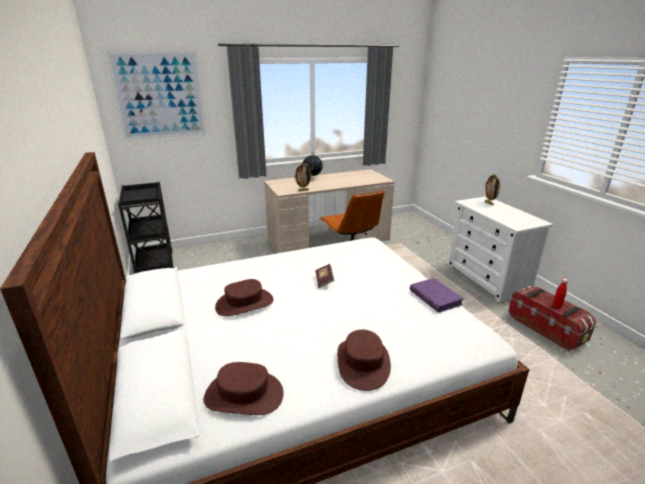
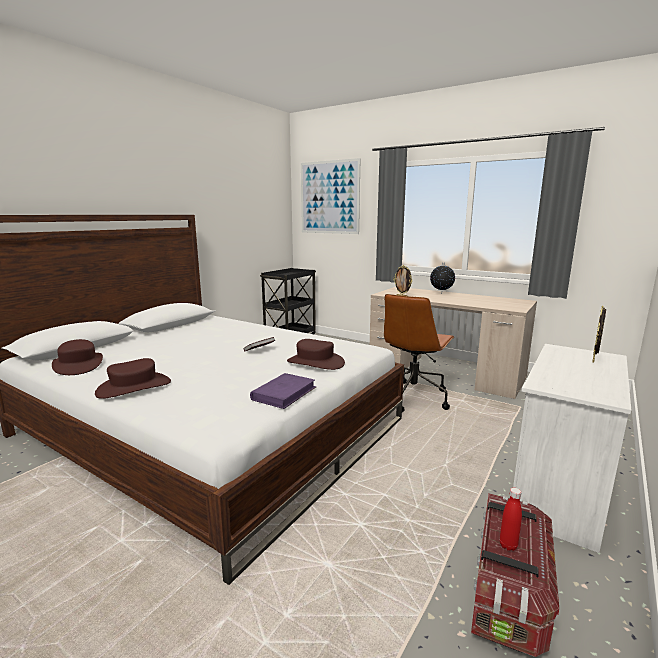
camera: 55 degrees right, 10 degrees down
brown hat [215,279,274,316] -> brown hat moved to [287,339,345,370]

